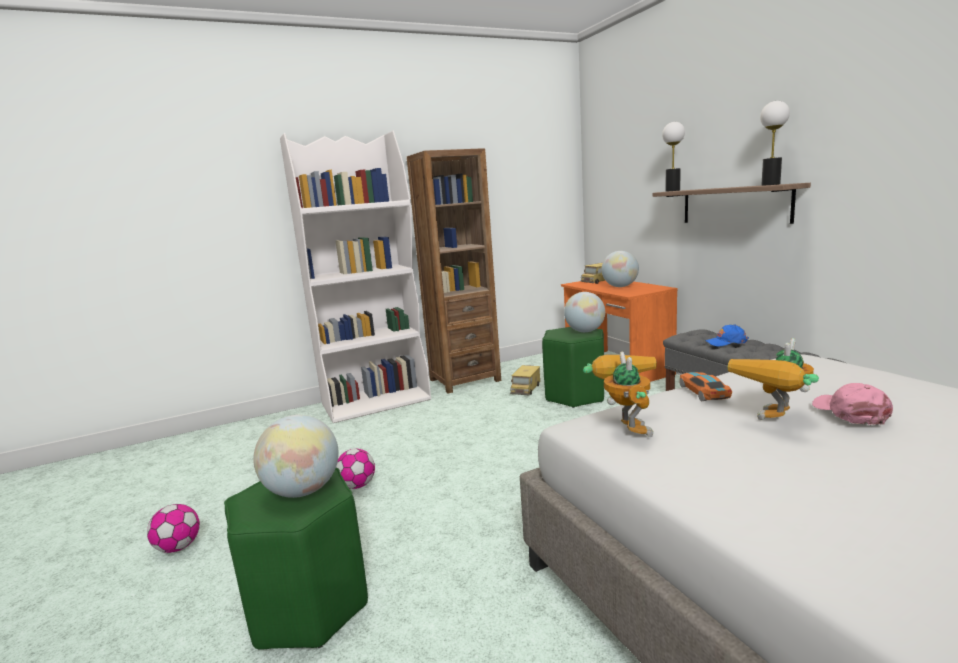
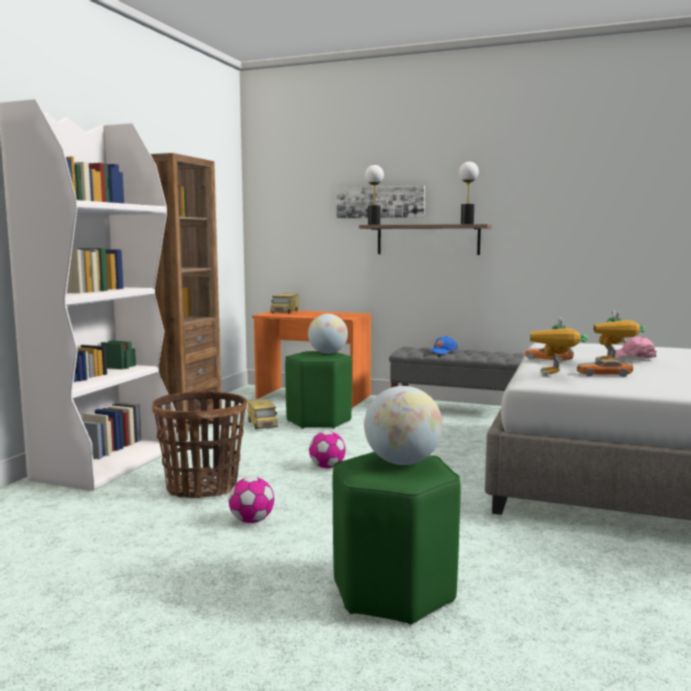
camera: 45 degrees left, 5 degrees down
football [147,504,200,553] -> football moved to [309,431,346,468]
toy robot [583,352,657,437] -> toy robot turned 120 degrees counterclockwise [530,317,588,377]
globe [602,251,639,287] -> none
none -> basket [152,391,247,498]
none -> picture [336,185,425,218]
none -> toy car [577,359,633,377]

